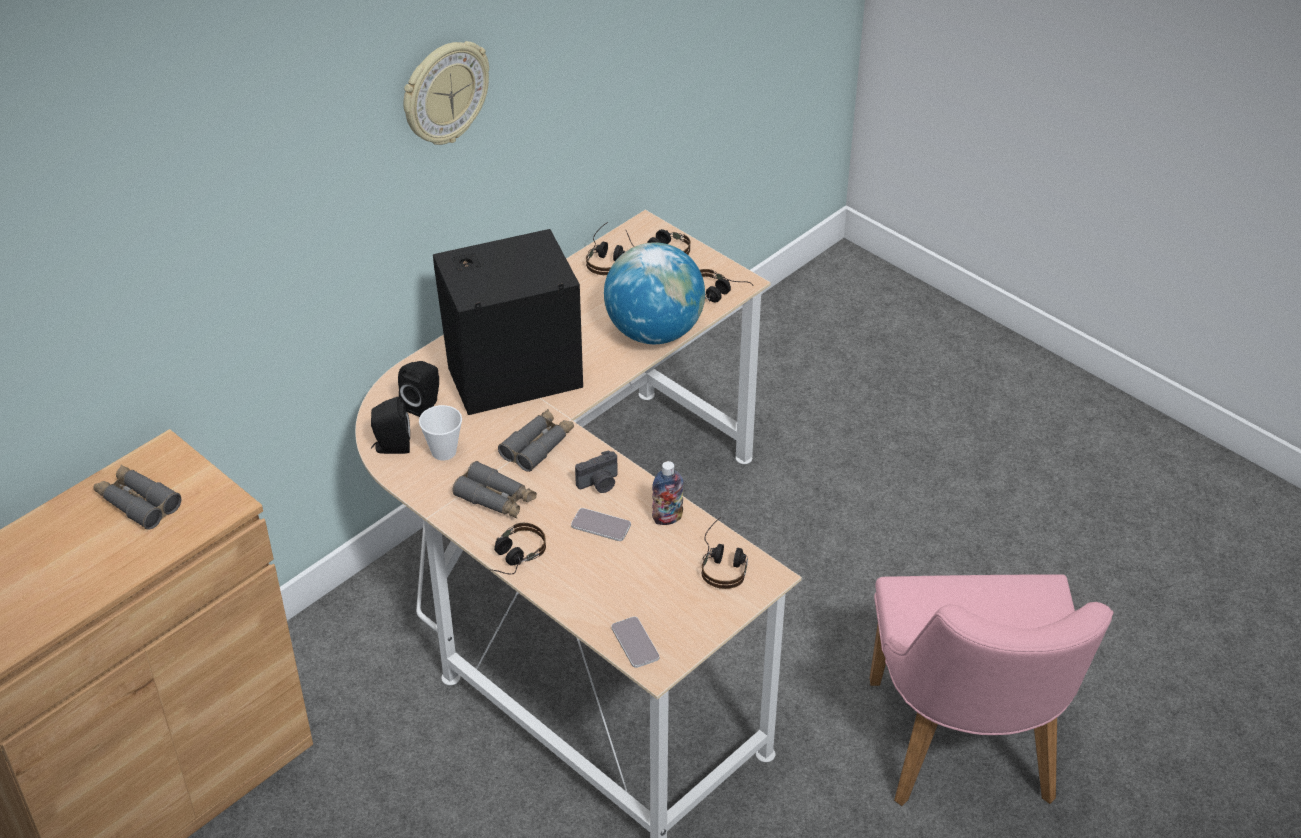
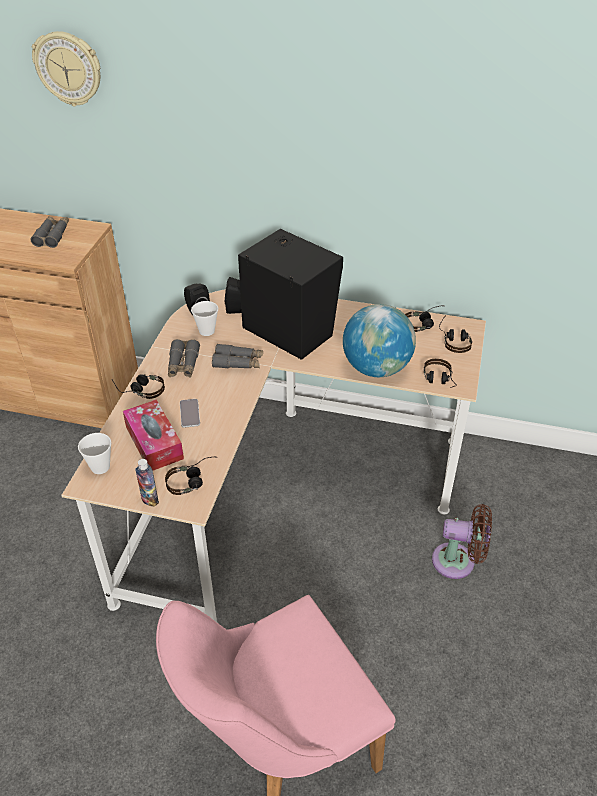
camera: 60 degrees right, 0 degrees up
wall clock [403,41,489,145] -> wall clock moved to [32,31,100,107]
camera [575,450,618,493] -> none
phone [612,617,659,668] -> cup [78,433,111,474]
bottle [652,461,684,525] -> bottle moved to [135,459,159,507]
none -> tissue box [123,400,184,470]
none -> brown fan [432,504,492,579]

